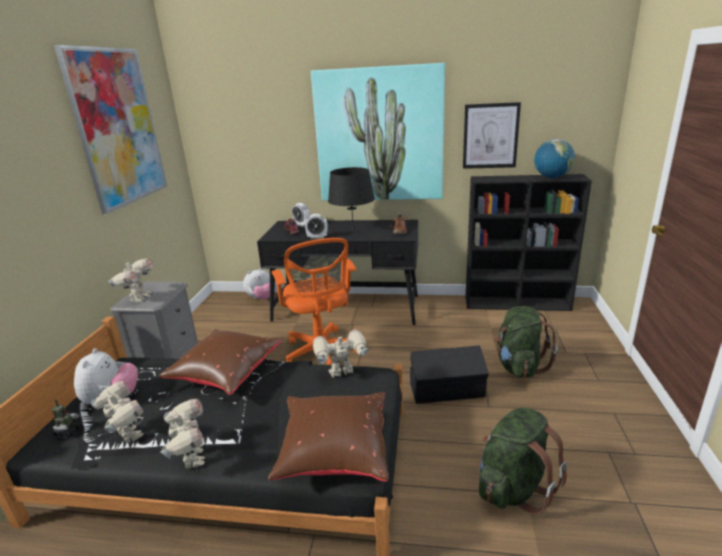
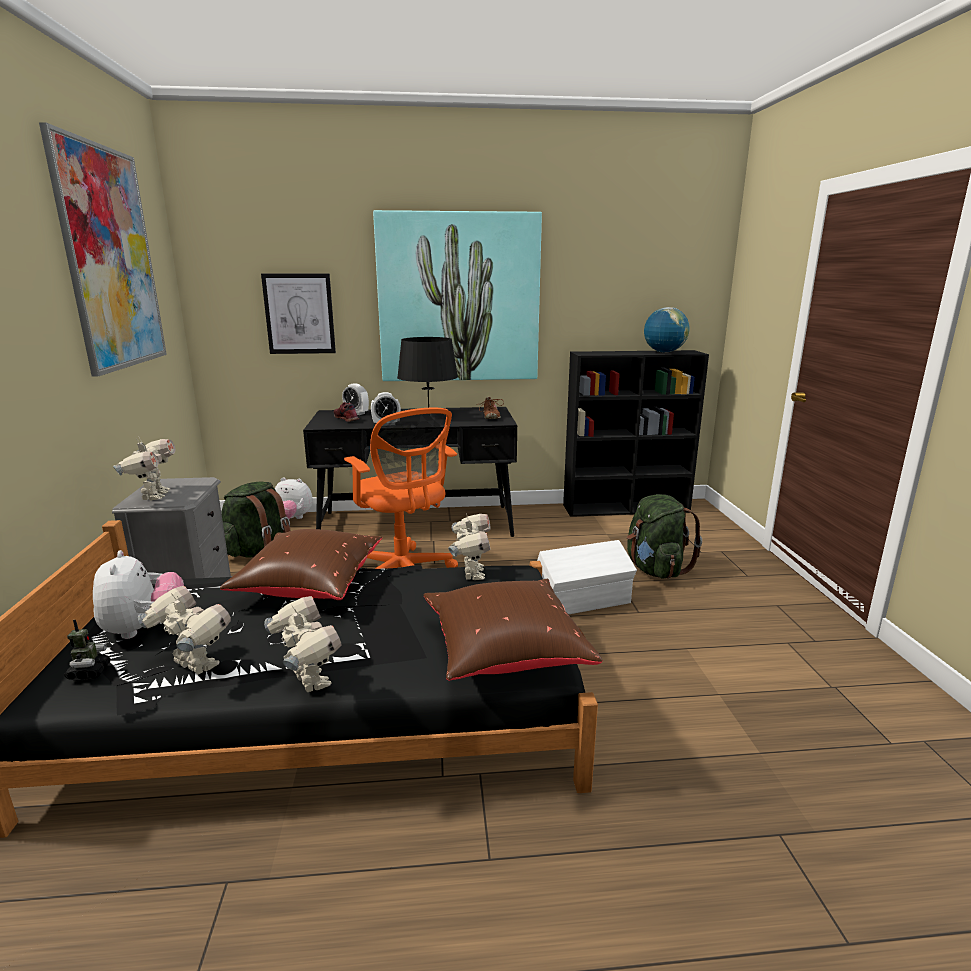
camera: 15 degrees left, 5 degrees down
plush toy [243,268,270,300] -> plush toy turned 60 degrees clockwise [275,477,313,519]
toy robot [313,329,369,378] -> toy robot turned 120 degrees clockwise [448,514,491,580]
black storage box [410,345,489,404] -> white storage box [537,540,637,614]
picture [463,102,521,169] -> picture moved to [261,274,336,354]
green backpack [479,407,567,515] -> green backpack moved to [222,482,291,558]

